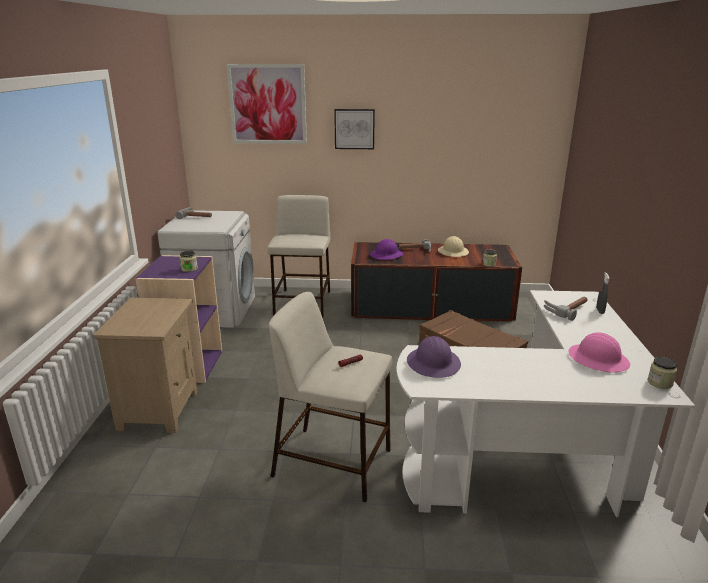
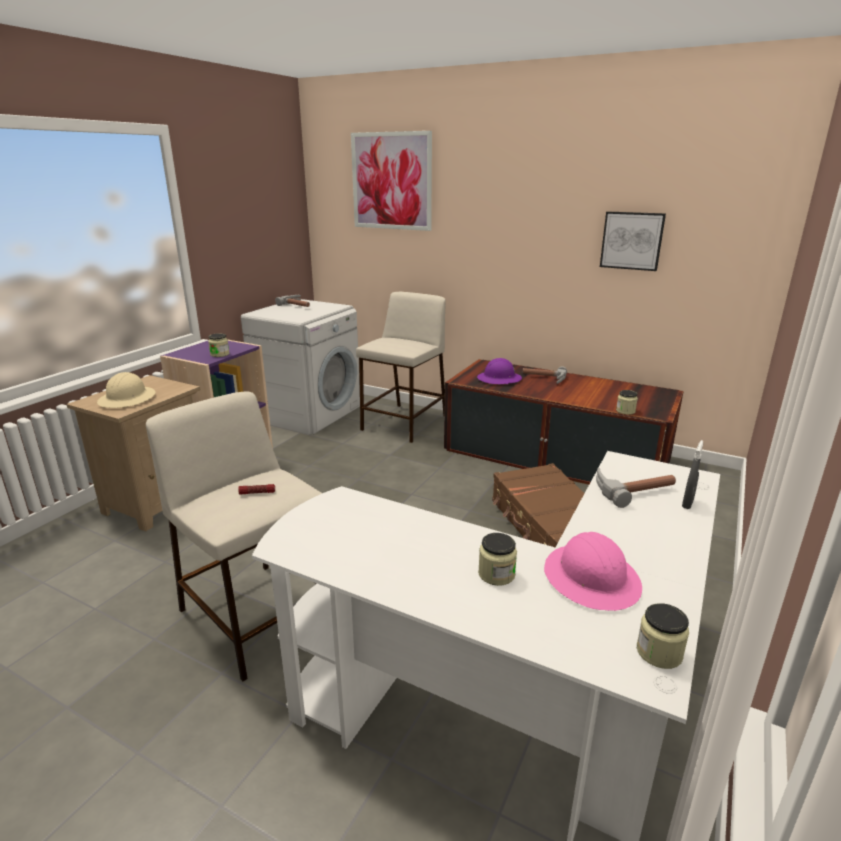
camera: 25 degrees right, 0 degrees up
picture [334,109,375,149] -> picture moved to [600,211,666,271]
purple hard hat [407,336,461,378] -> none
beige hard hat [438,236,469,257] -> beige hard hat moved to [97,372,156,408]
none -> jar [478,533,517,586]

